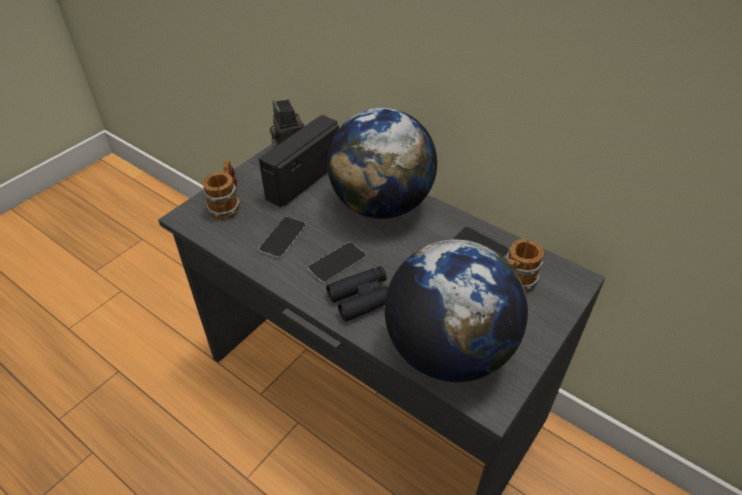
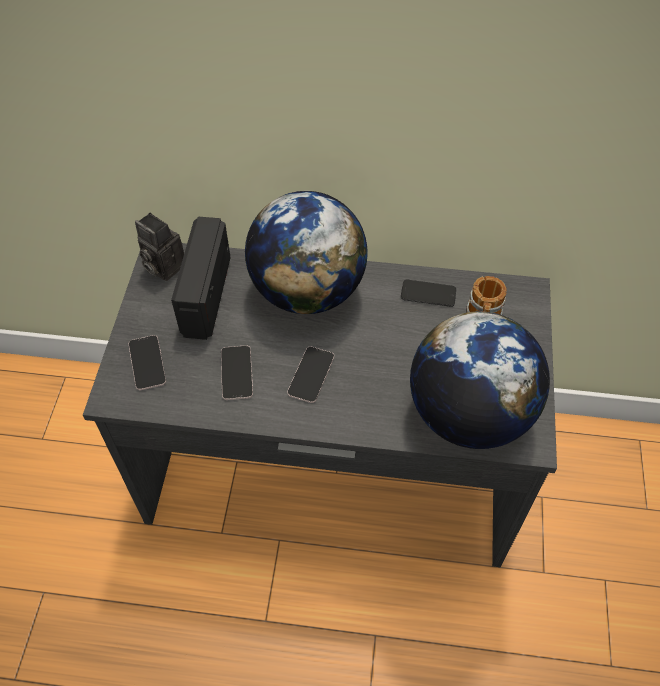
camera: 30 degrees left, 10 degrees up
mug [203,160,240,220] -> phone [129,335,166,390]
black binoculars [326,266,388,322] -> none

